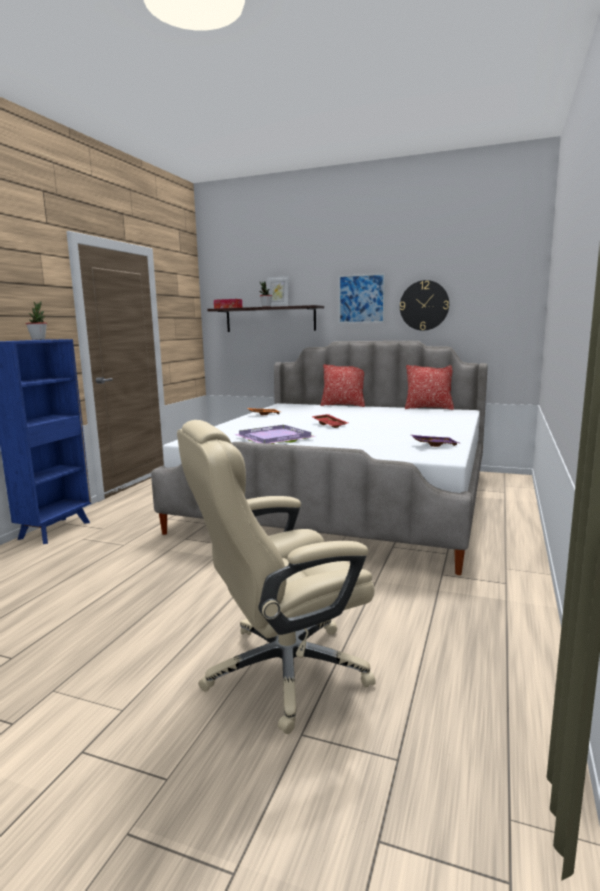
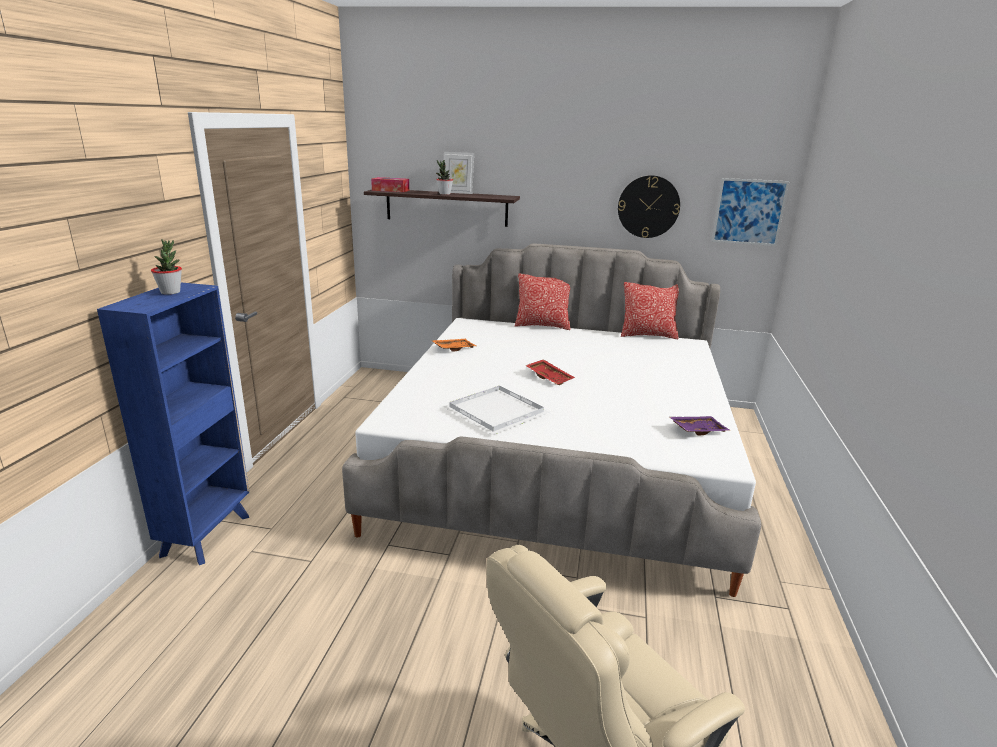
camera: 10 degrees left, 10 degrees up
purple tray [234,425,316,444] -> white tray [443,386,550,435]
picture [339,273,385,324] -> picture moved to [712,178,790,246]

